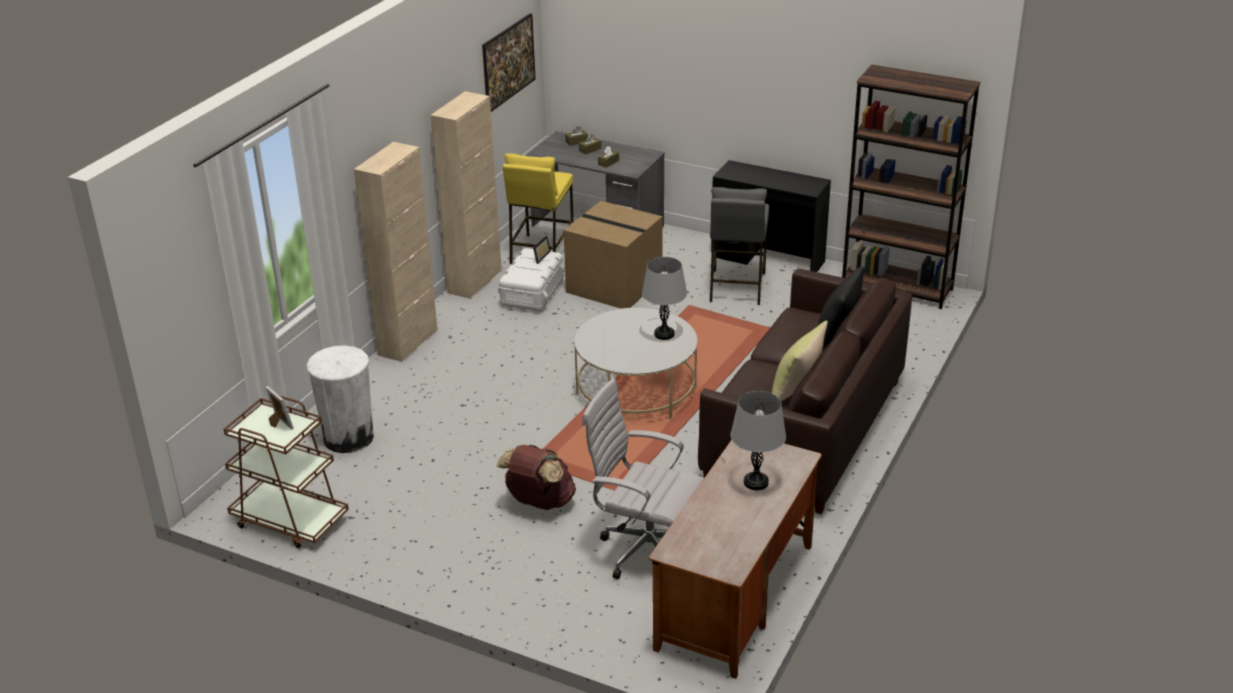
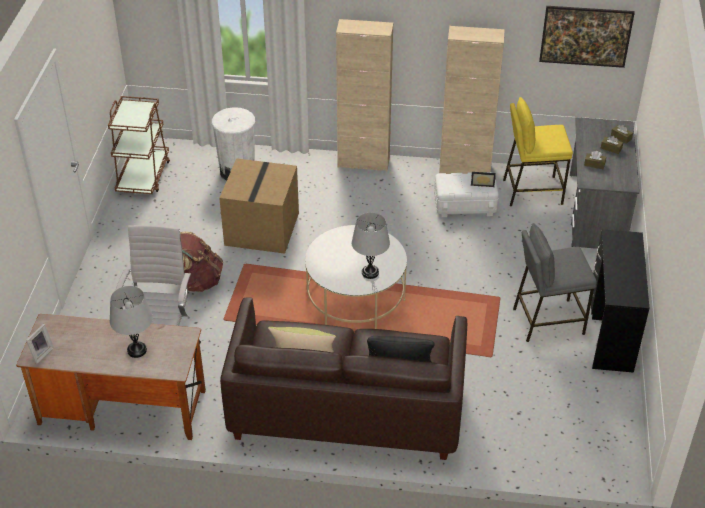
camera: 70 degrees right, 10 degrees up
picture frame [265,386,294,430] -> picture frame moved to [26,324,54,364]
cardboard box [563,201,662,309] -> cardboard box moved to [219,158,299,254]
brown bookcase [842,64,980,309] -> none

